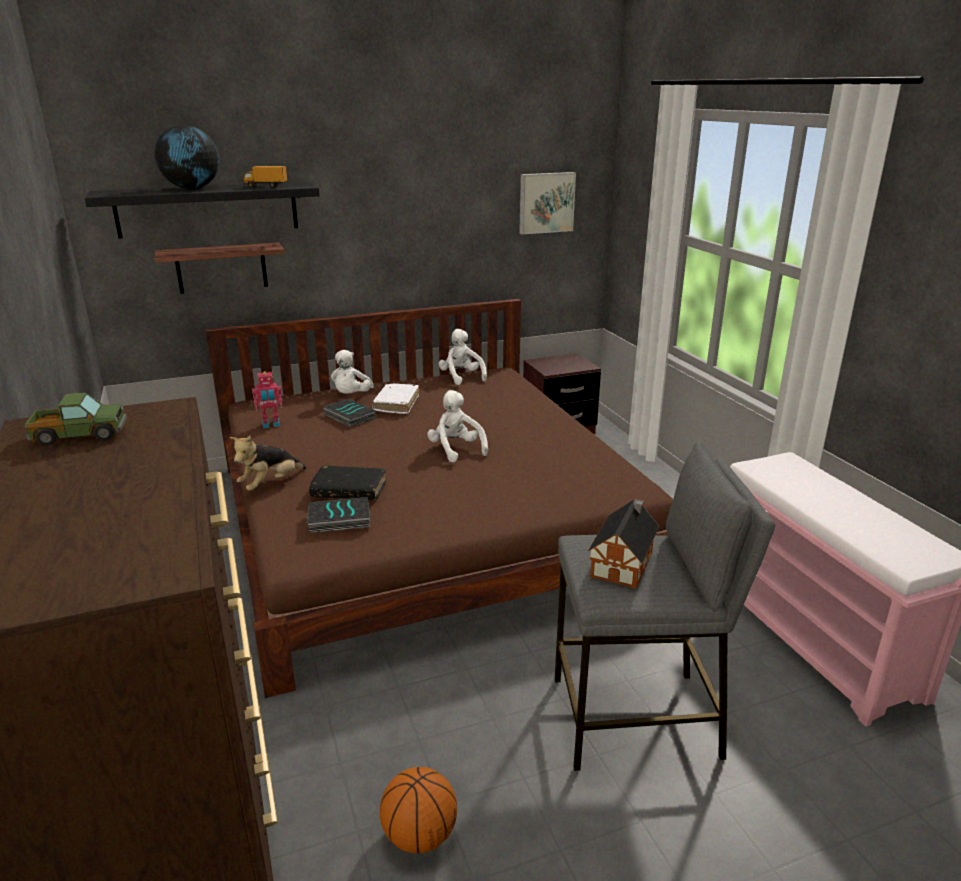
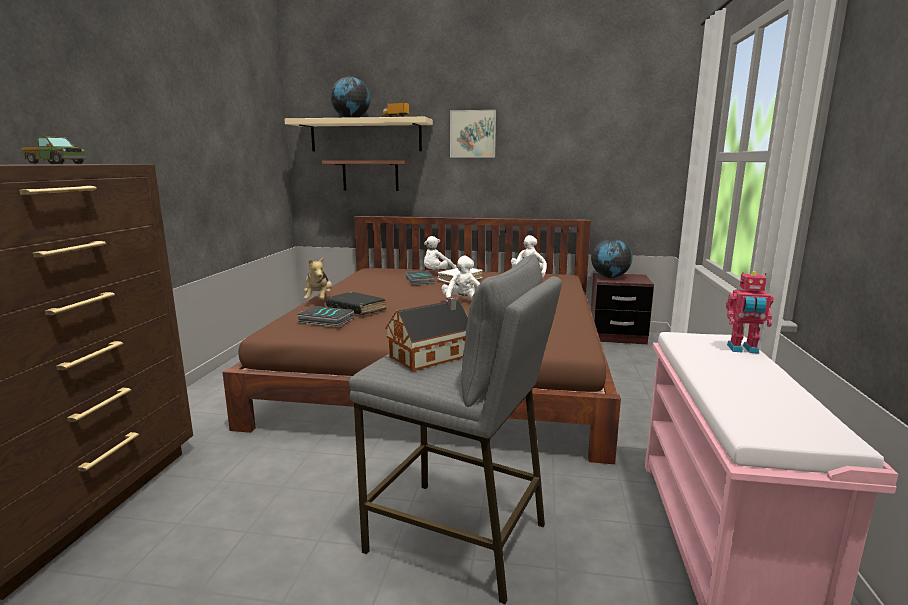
camera: 30 degrees right, 10 degrees down
black shelf [85,182,319,239] -> beige shelf [284,117,433,152]
plush toy [230,435,307,491] -> plush toy turned 75 degrees counterclockwise [304,256,332,300]
toy robot [252,371,283,428] -> toy robot moved to [726,271,774,354]
basketball [380,767,457,854] -> none
picture [519,172,576,235] -> picture moved to [450,110,496,158]
none -> globe [591,238,633,278]

